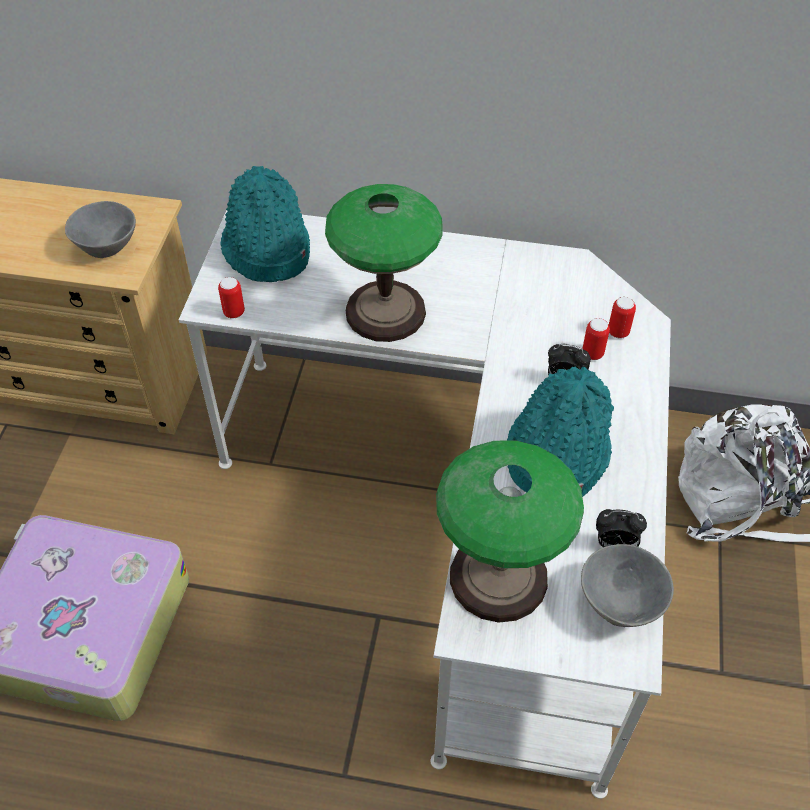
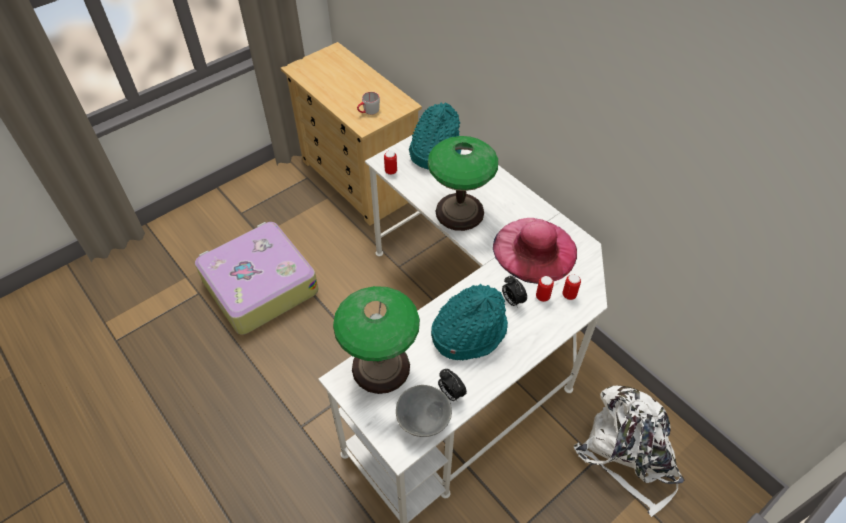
camera: 40 degrees right, 0 degrees up
grey bowl [65,201,136,258] -> grey mug [357,92,380,115]
none -> pink hat [493,218,577,284]

